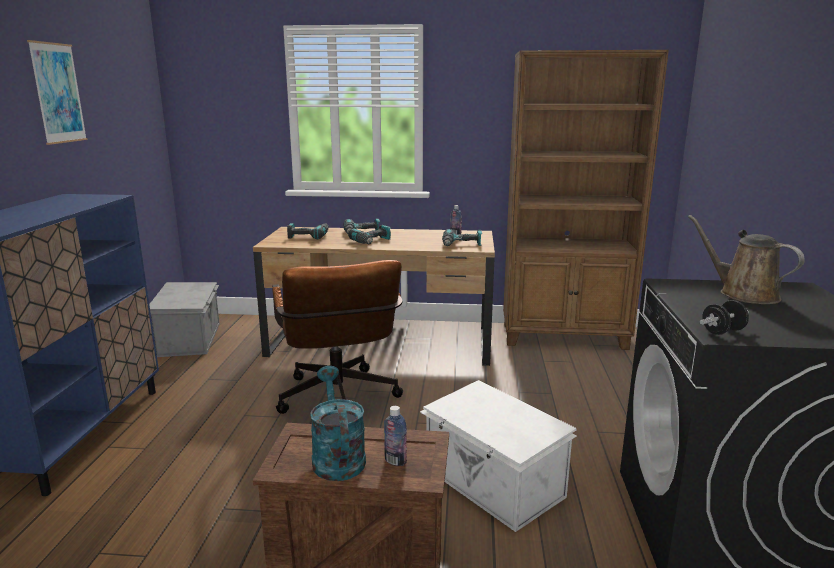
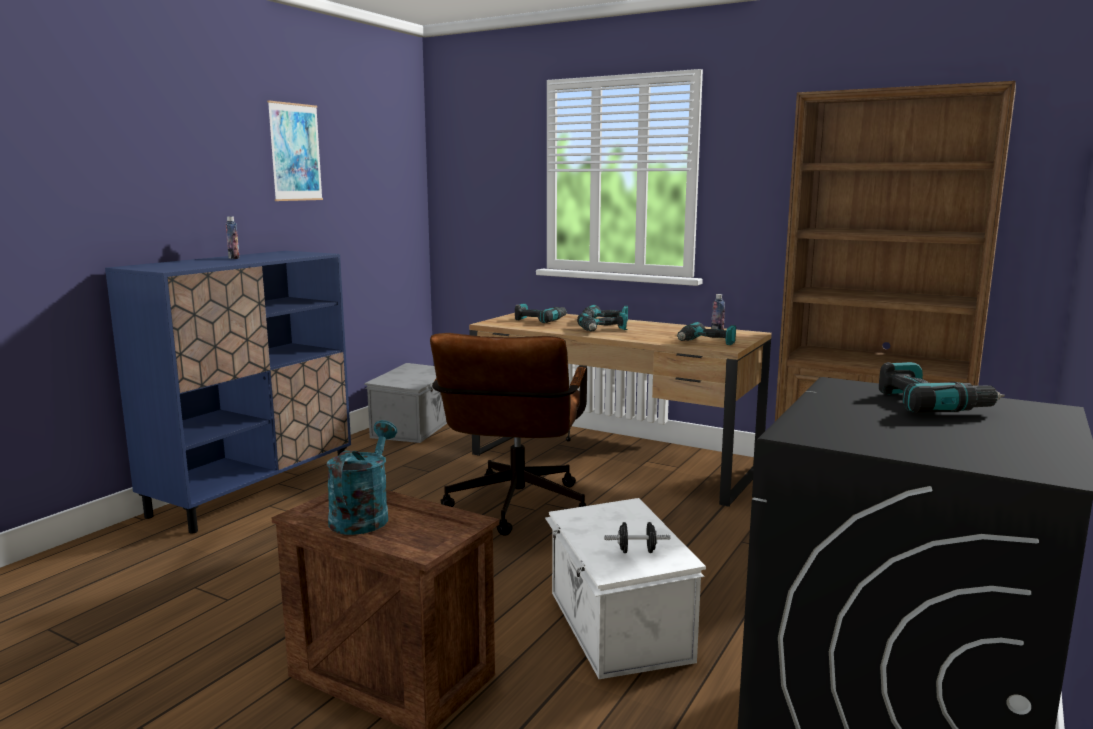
camera: 25 degrees right, 5 degrees down
bottle [384,406,407,466] -> bottle moved to [226,216,239,259]
brown watering can [688,215,805,304] -> power drill [879,362,1005,413]
black dumbbell [700,300,749,335] -> black dumbbell moved to [604,522,670,553]

